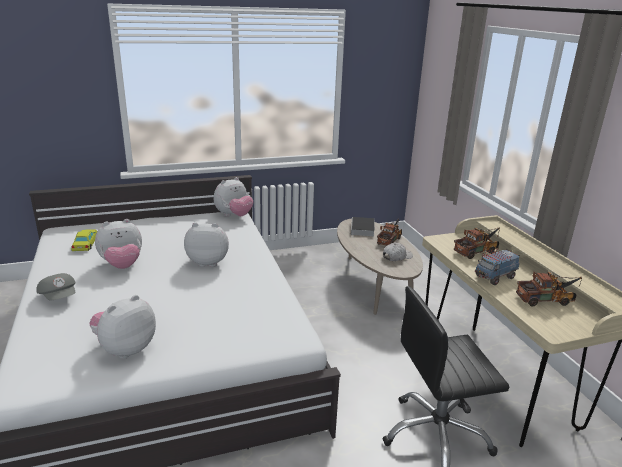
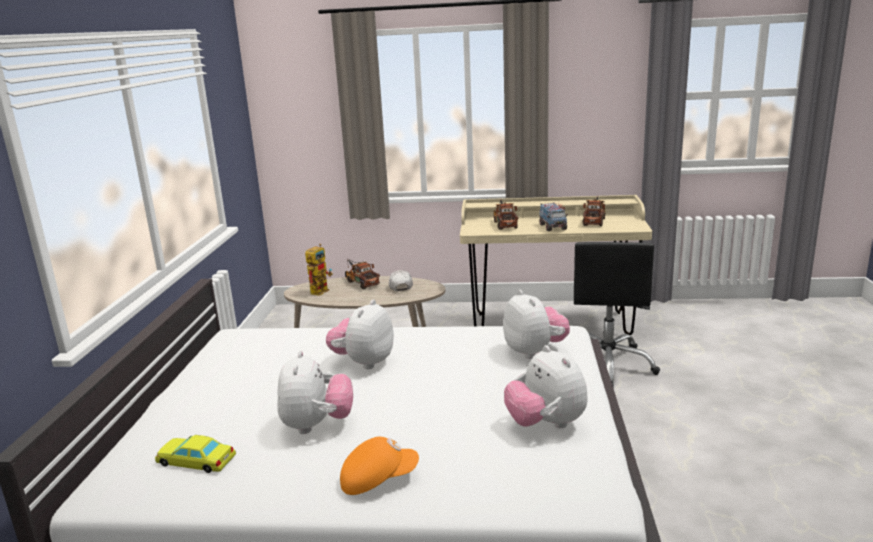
camera: 65 degrees left, 5 degrees down
grey cap [36,273,76,300] -> orange cap [340,437,419,495]
plush toy [214,177,253,216] -> plush toy moved to [503,290,570,359]
book [351,217,375,236] -> toy robot [305,244,333,296]

